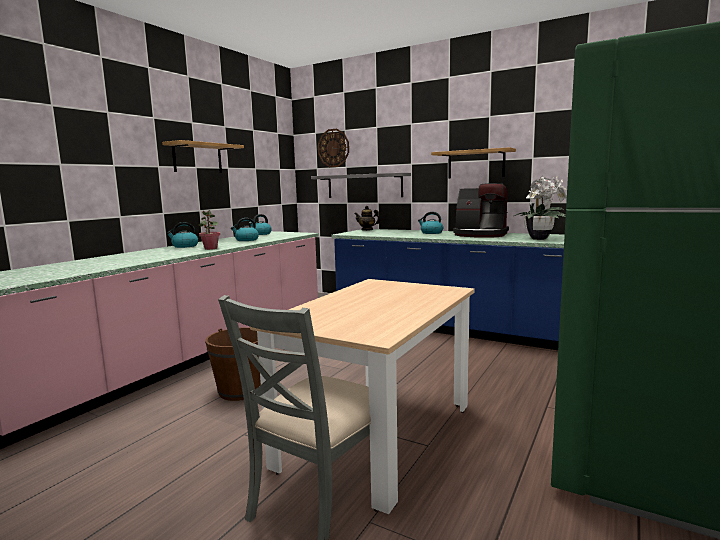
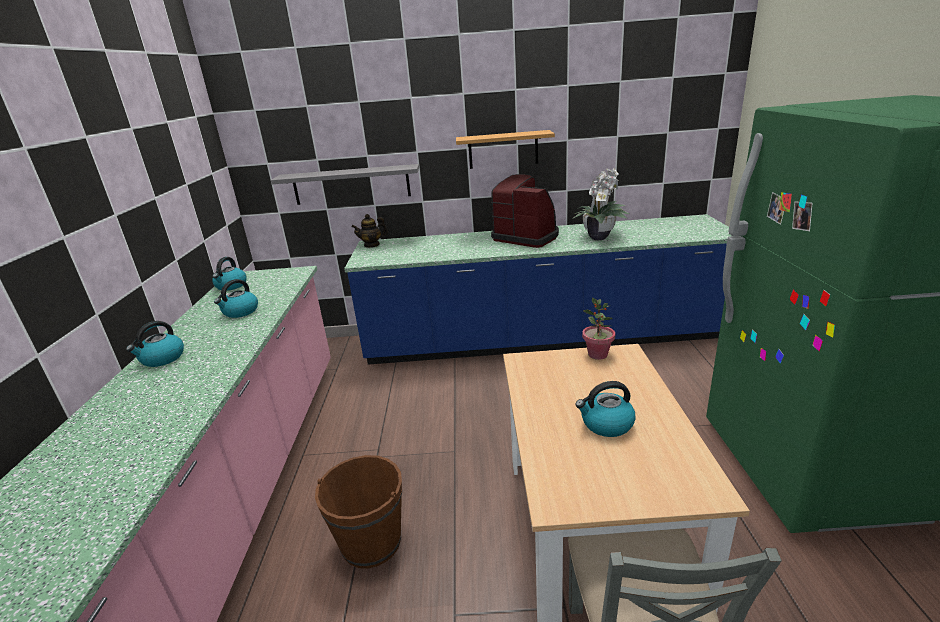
camera: 30 degrees left, 15 degrees up
shelf [162,140,244,172] -> none
potted plant [199,210,220,250] -> potted plant moved to [582,298,615,360]
wall clock [318,129,349,167] -> none
kettle [418,212,443,234] -> kettle moved to [575,381,636,437]
coffee machine [453,183,509,238] -> coffee machine turned 135 degrees counterclockwise [491,174,559,248]

